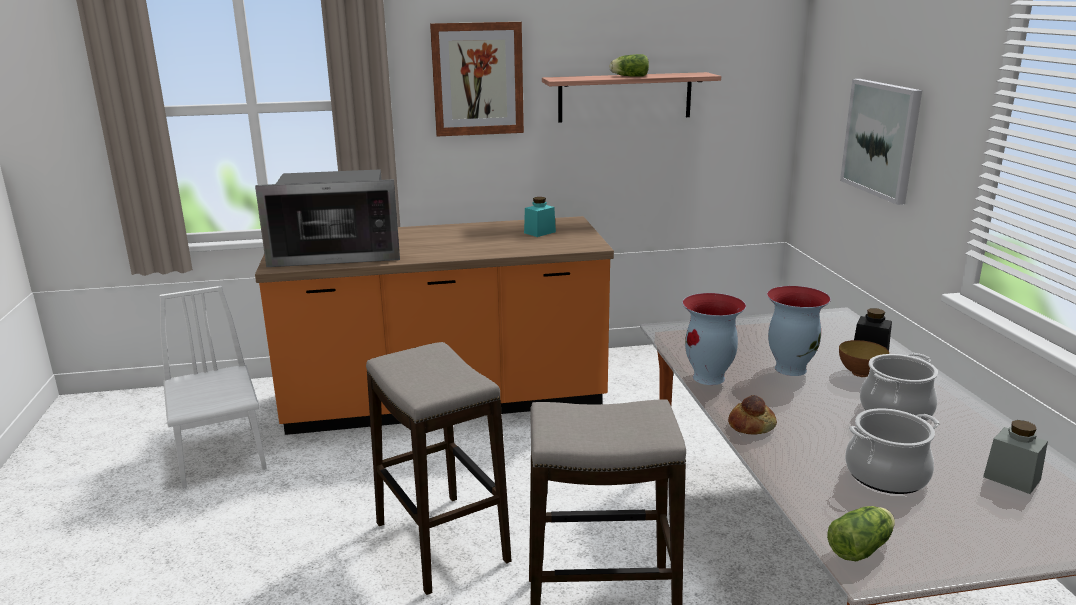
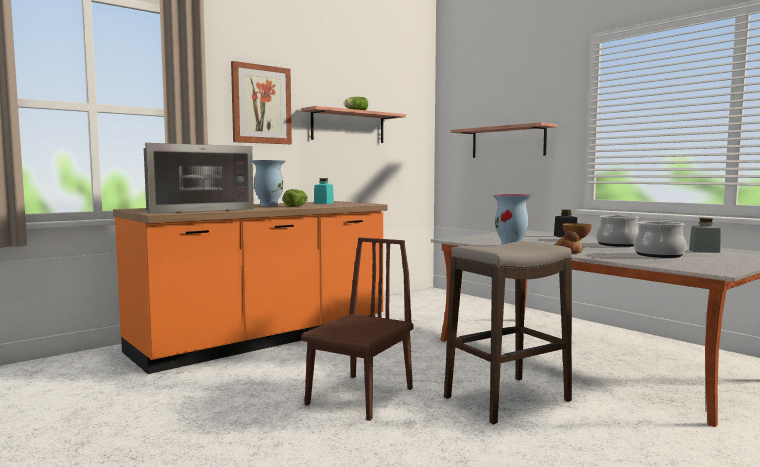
camera: 30 degrees left, 15 degrees down
white chair [159,286,267,489] -> none
stool [366,342,512,595] -> brown chair [301,237,414,421]
vase [767,286,831,376] -> vase moved to [253,160,286,206]
lettuce [827,506,895,561] -> lettuce moved to [283,189,308,207]
picture [840,79,922,205] -> shelf [450,122,557,158]

